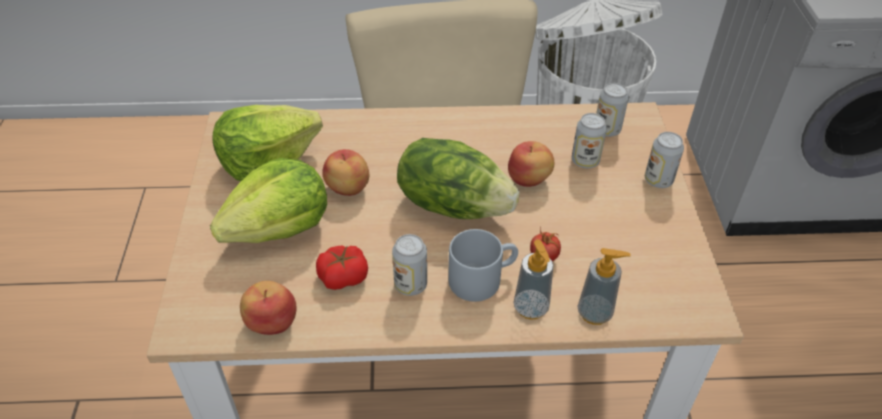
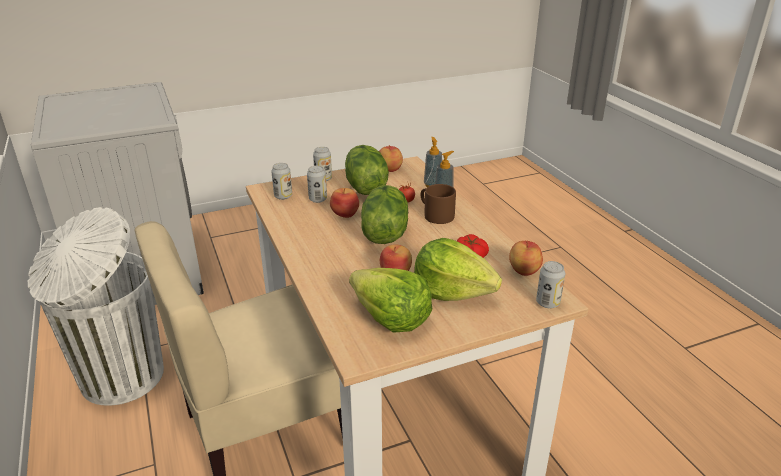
camera: 110 degrees left, 15 degrees down
can [392,234,427,296] -> can moved to [536,261,565,308]
grey mug [448,229,518,302] -> brown mug [421,184,456,224]
none -> lettuce [345,145,389,195]
none -> apple [379,145,403,172]

